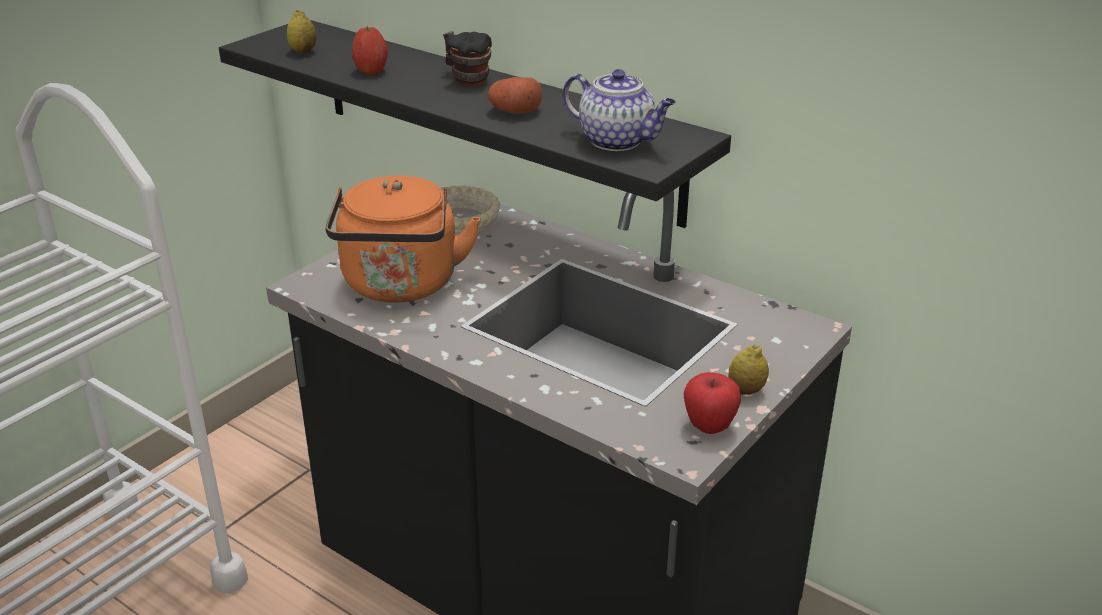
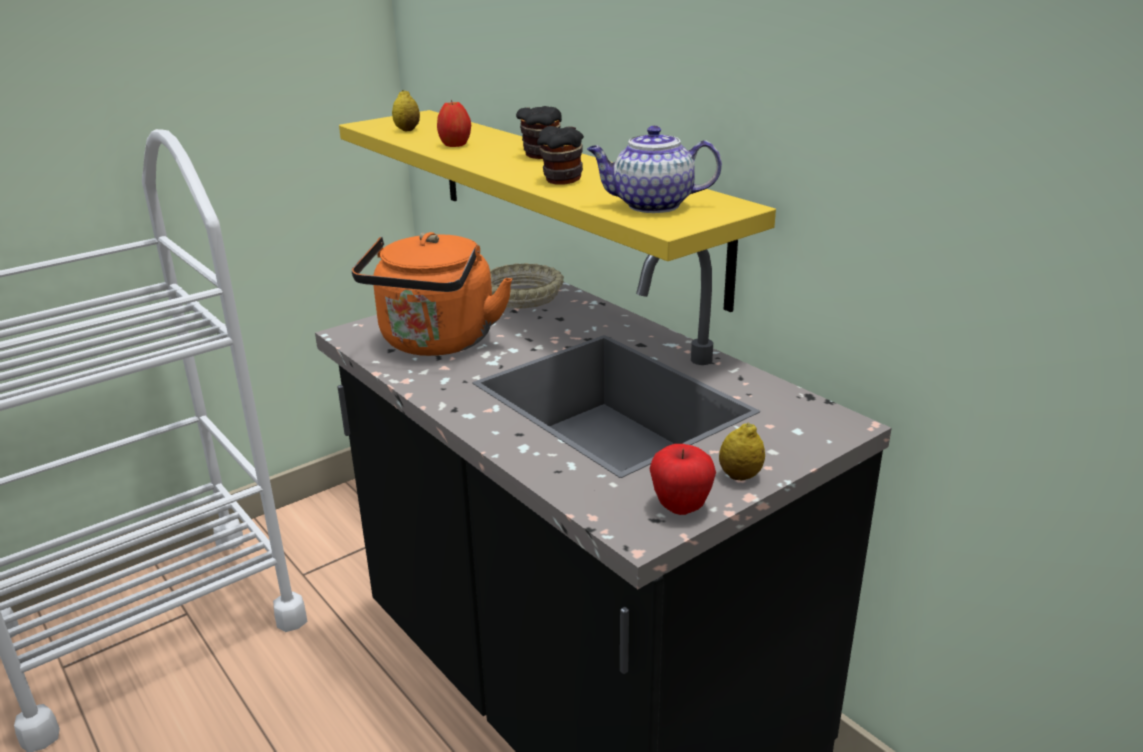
camera: 15 degrees right, 5 degrees down
black shelf [219,20,731,228] -> yellow shelf [339,110,776,312]
potato [488,77,543,114] -> mug [537,126,584,185]
teapot [563,69,676,151] -> teapot turned 135 degrees clockwise [587,126,722,213]

